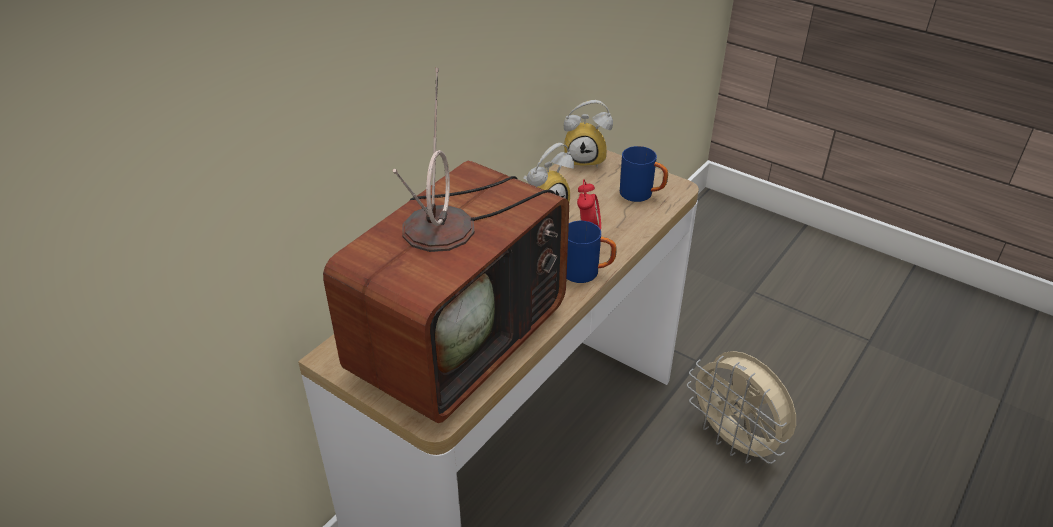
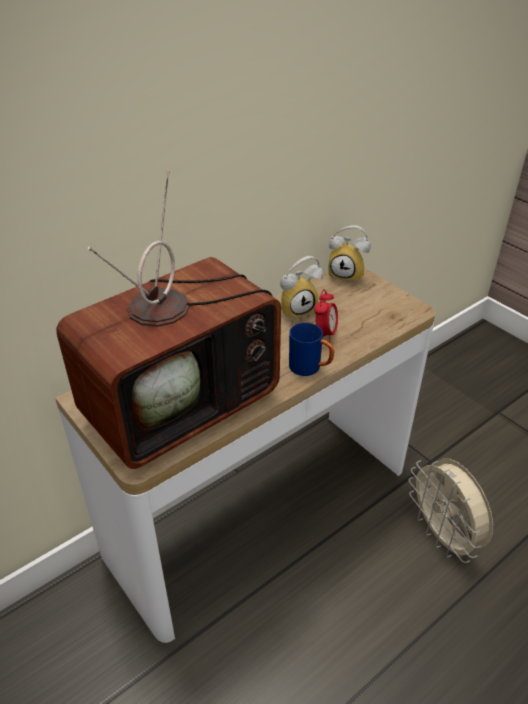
camera: 15 degrees right, 0 degrees up
blue mug [620,146,668,202] -> none

